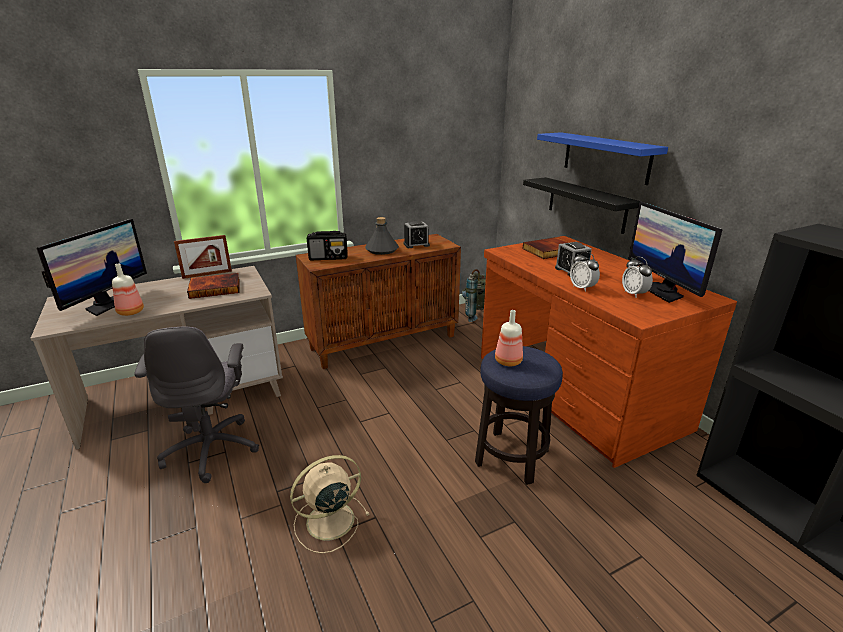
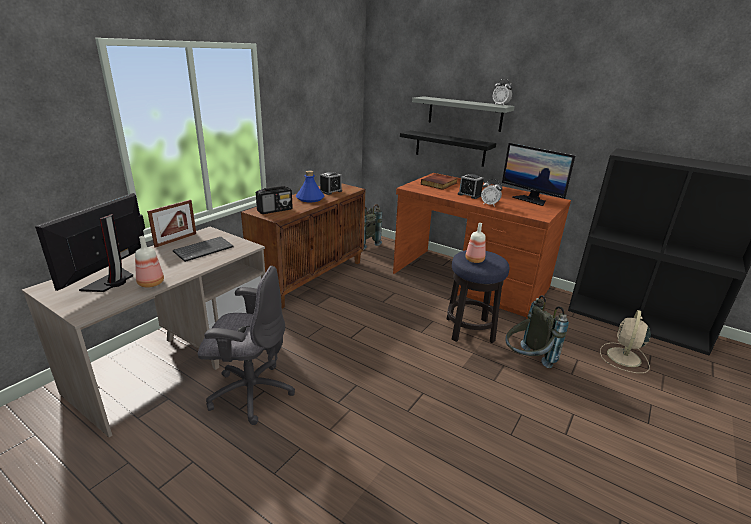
camera: 30 degrees left, 0 degrees up
monitor [36,219,147,316] -> monitor turned 150 degrees counterclockwise [35,193,145,292]
grey office chair [134,327,259,483] -> grey office chair turned 45 degrees counterclockwise [198,266,295,425]
book [187,273,240,299] -> keyboard [173,237,234,262]
beige fan [290,455,369,553] -> beige fan moved to [600,310,651,373]
grey bottle [365,217,399,255] -> blue bottle [296,170,324,202]
blue shelf [537,132,668,185] -> grey shelf [412,96,515,132]
alarm clock [622,257,653,298] -> alarm clock moved to [493,79,512,106]
none -> grey backpack [505,295,569,368]

